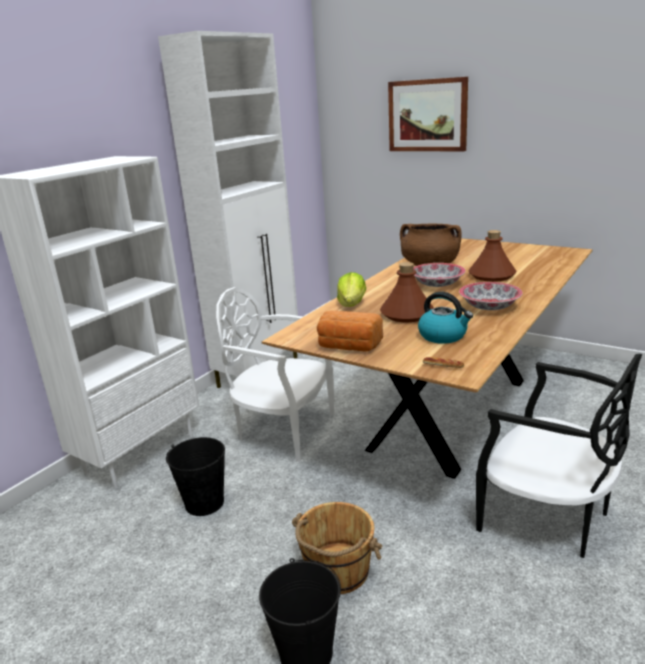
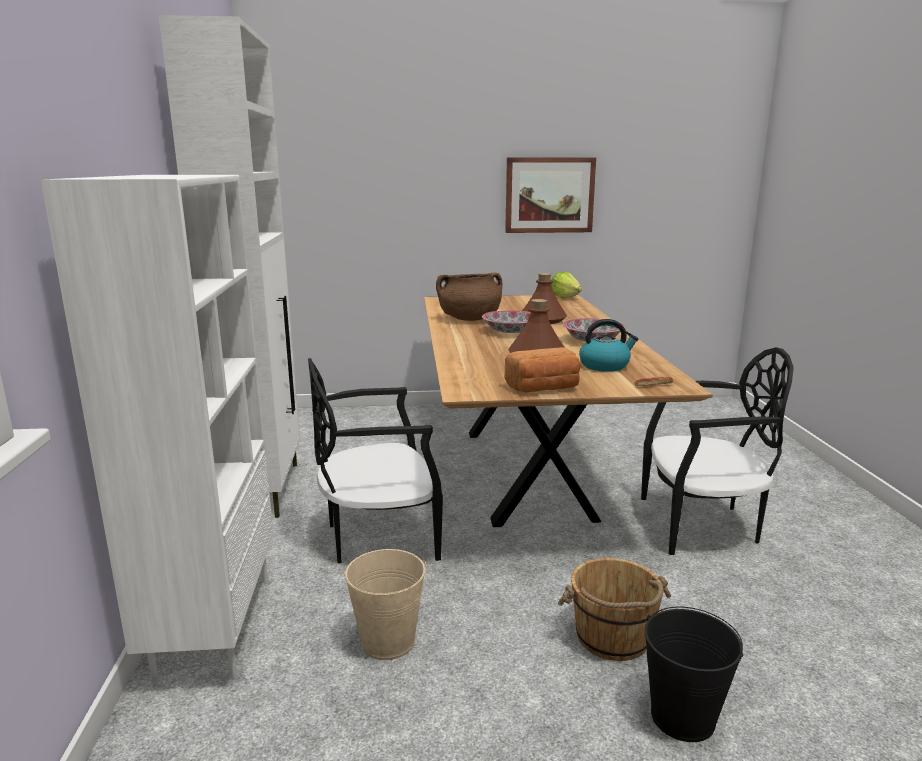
camera: 40 degrees left, 5 degrees down
black bucket [166,437,225,516] -> beige bucket [344,549,427,660]
white chair [216,287,334,462] -> black chair [308,358,443,563]
lettuce [337,272,366,307] -> lettuce moved to [551,272,582,298]
picture [388,77,468,151] -> picture moved to [505,158,596,233]

